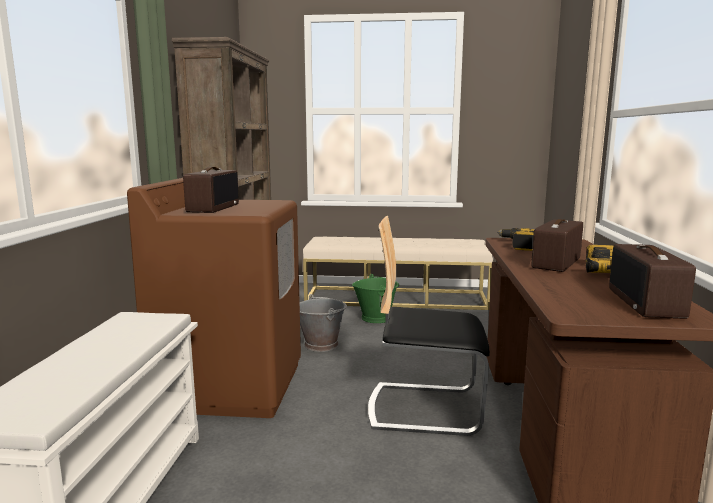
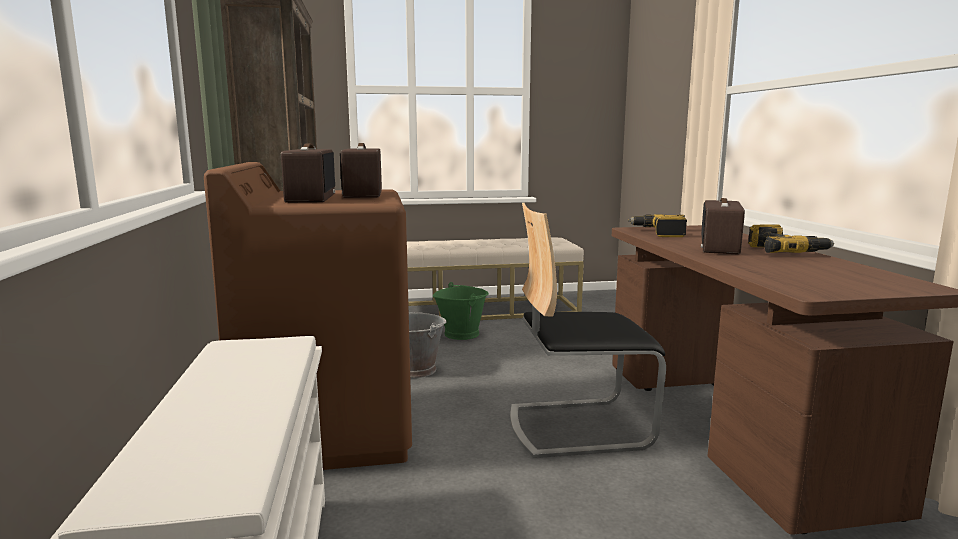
camera: 15 degrees left, 0 degrees up
radio [609,244,696,319] -> radio moved to [340,143,382,198]

